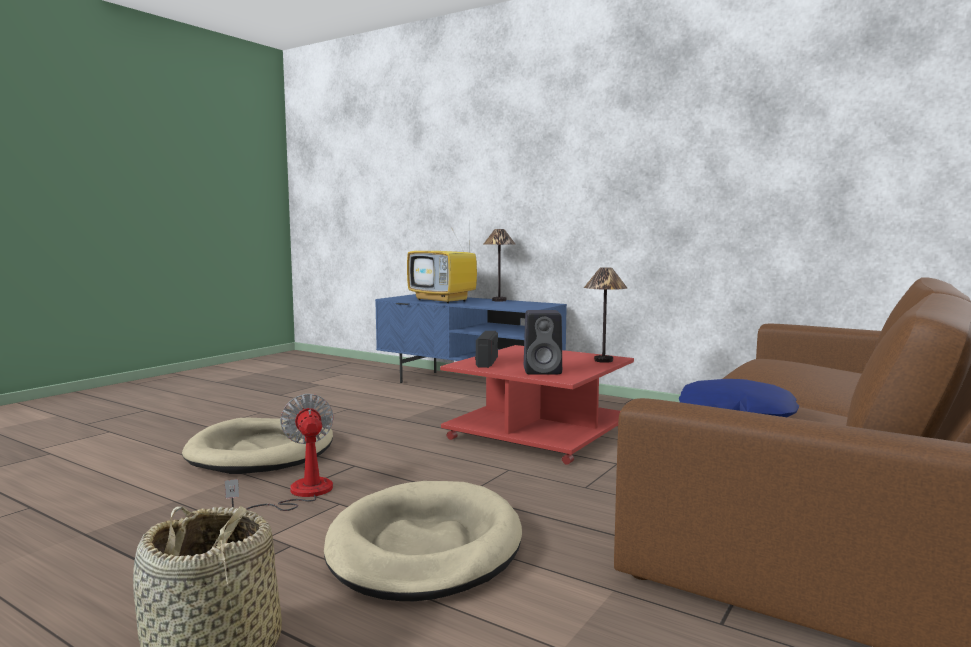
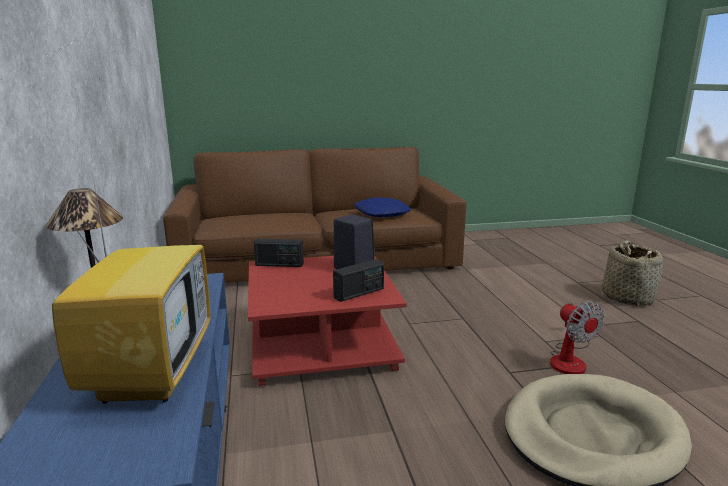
camera: 135 degrees left, 10 degrees up
fan [225,394,334,511] -> fan turned 45 degrees counterclockwise [550,301,604,374]
beige dog bed [324,481,522,601] -> none
table lamp [584,267,627,363] -> radio [254,239,304,267]

